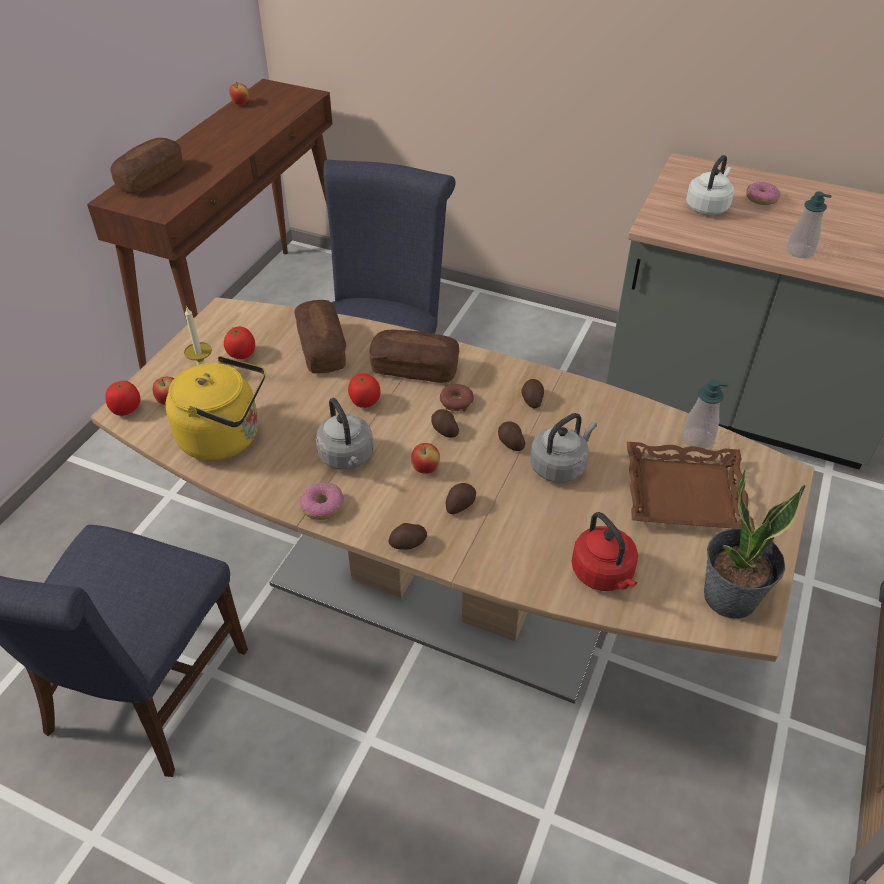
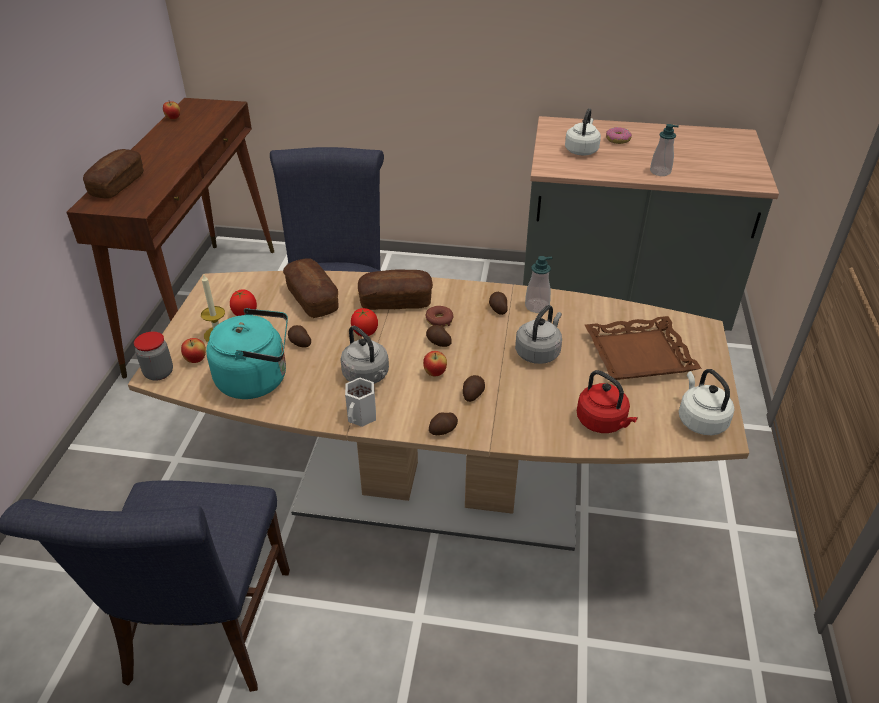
camera: 15 degrees left, 5 degrees down
tomato [106,381,140,416] -> jar [134,332,173,381]
yellow kettle [165,356,265,461] -> turquoise kettle [206,308,288,399]
donut [300,483,344,520] -> white mug [345,378,376,427]
potato [498,421,525,451] -> potato moved to [288,325,311,348]
soap dispenser [682,380,728,449] -> soap dispenser moved to [525,256,552,313]
potted plant [704,470,805,619] -> white kettle [678,369,734,435]

